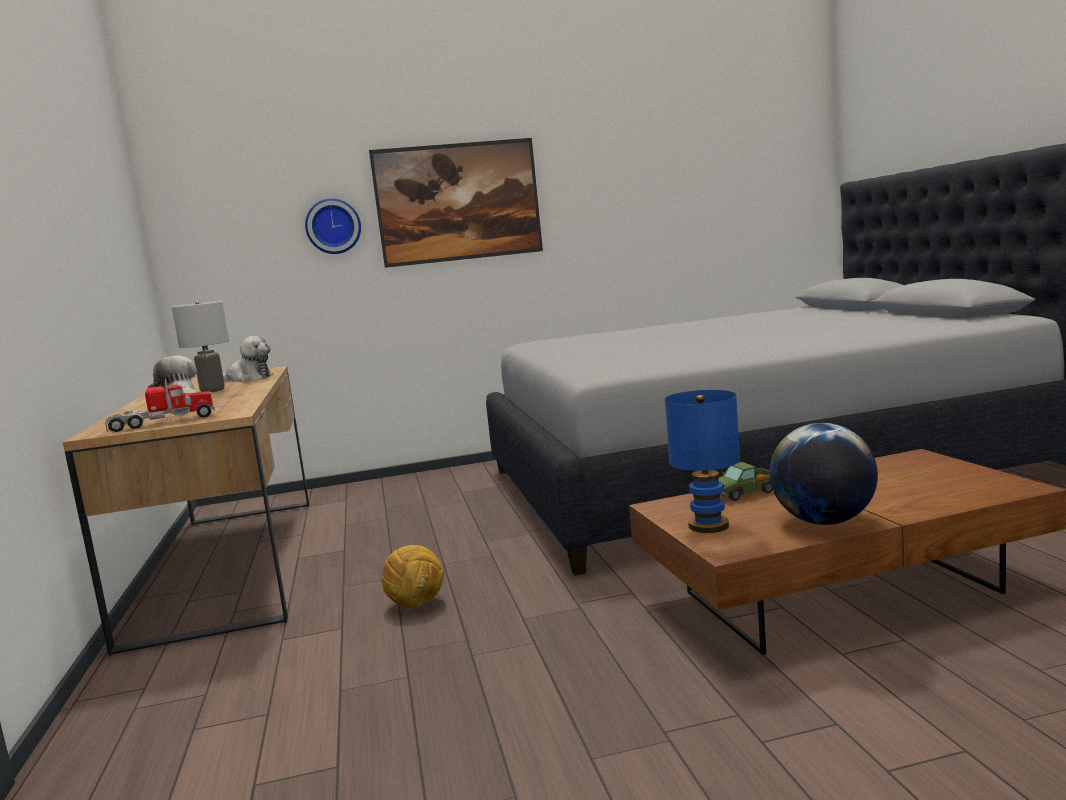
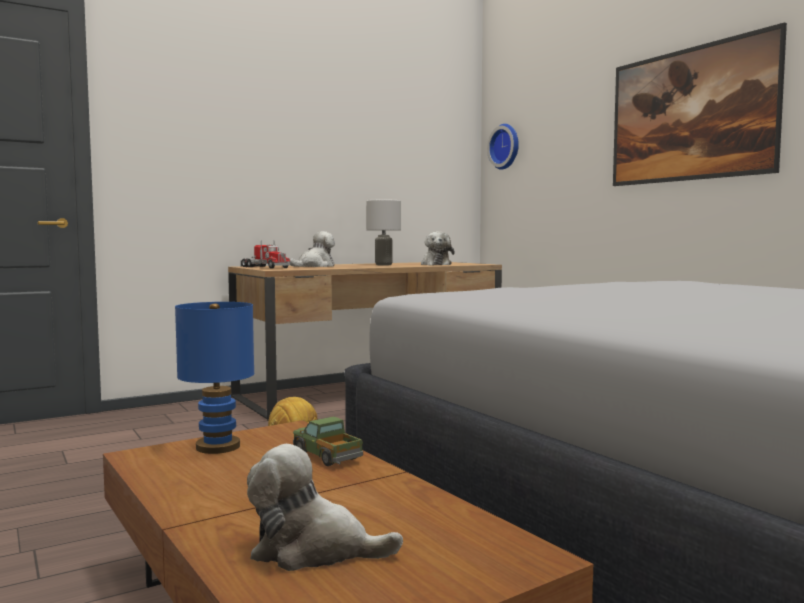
camera: 70 degrees right, 5 degrees down
wall clock [305,199,361,254] -> wall clock moved to [487,124,519,170]
globe [770,423,878,525] -> none
none -> plush toy [247,444,403,571]

